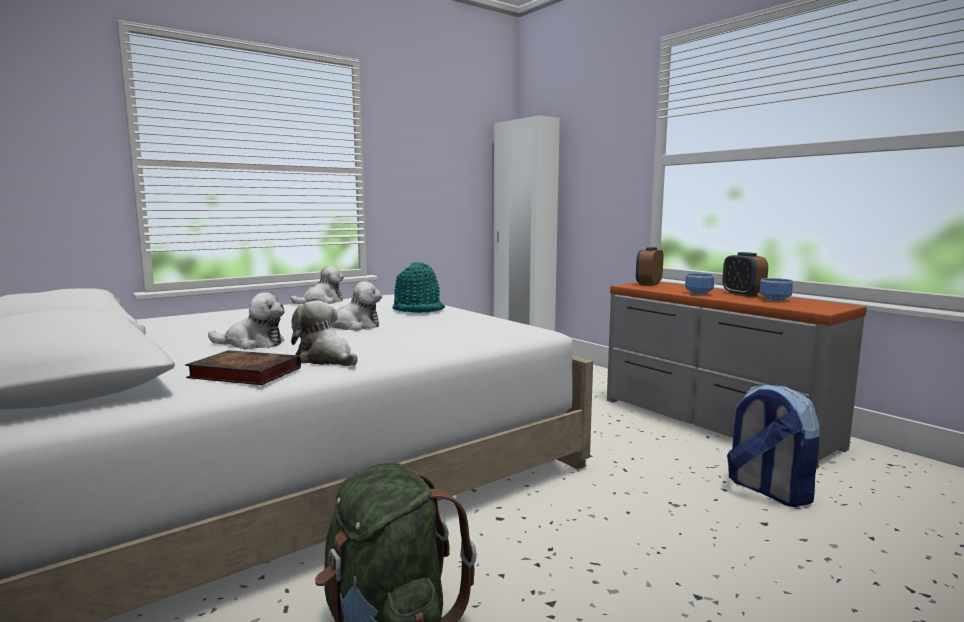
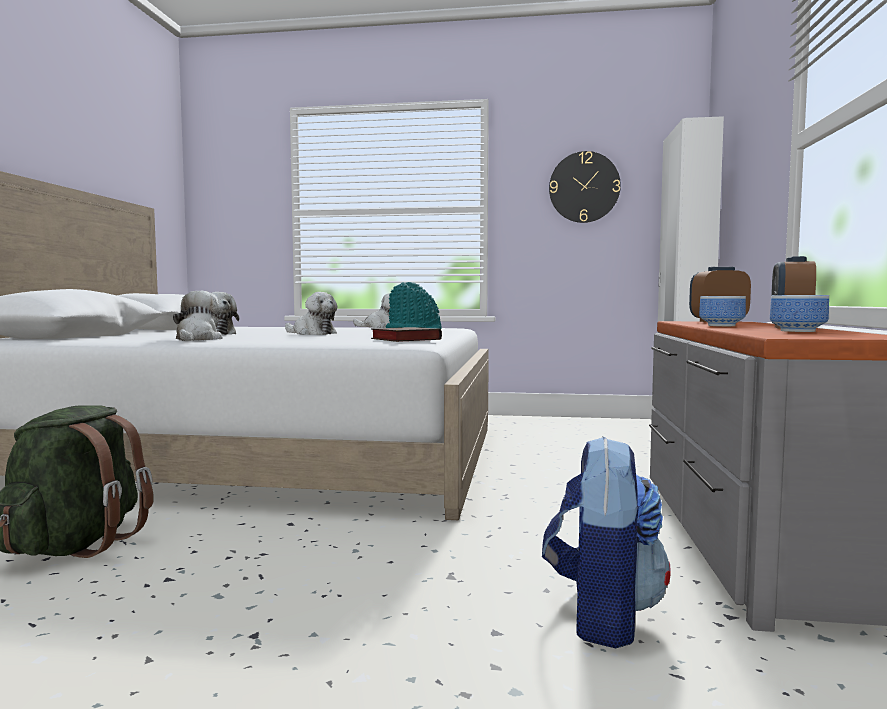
camera: 45 degrees right, 5 degrees down
book [185,350,301,385] -> book moved to [371,327,442,342]
none -> wall clock [549,151,621,223]

